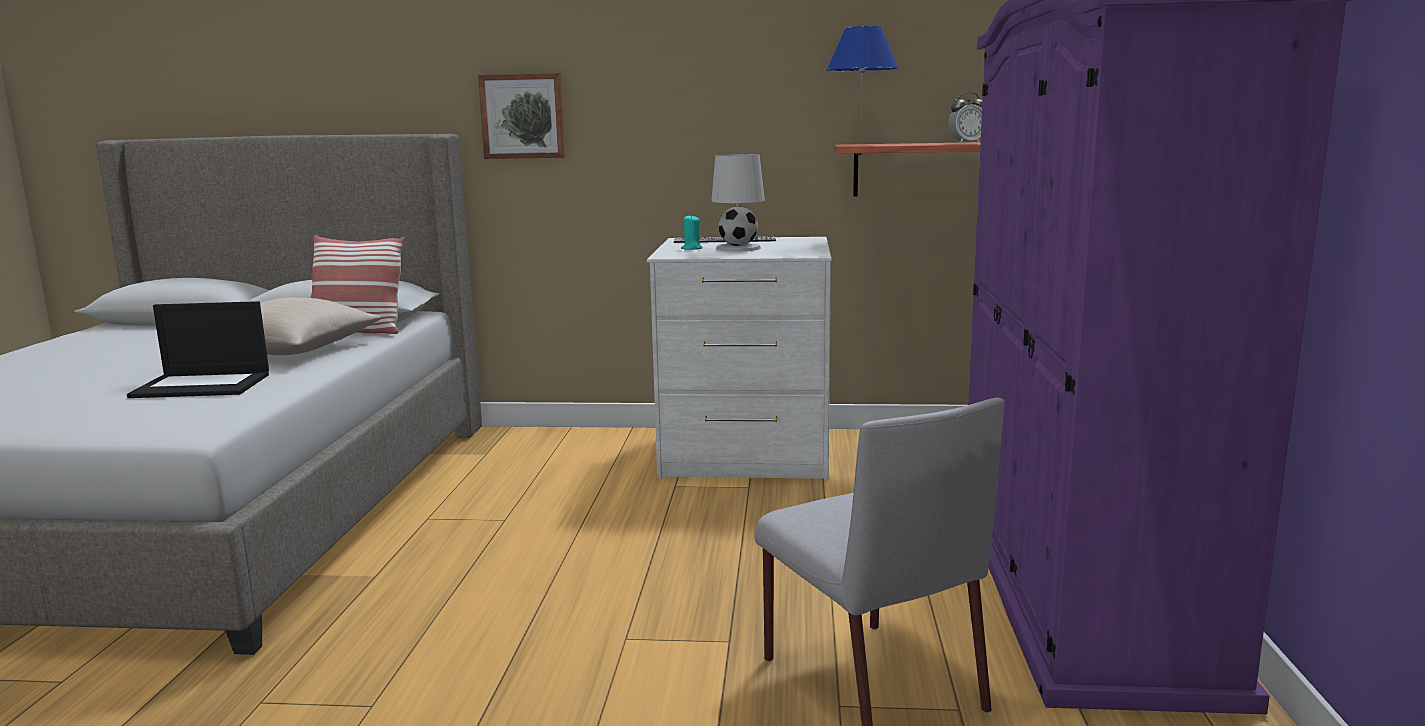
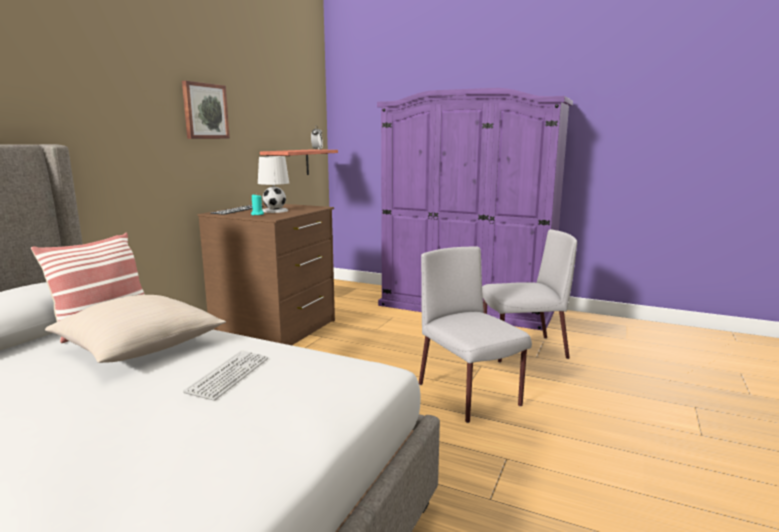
camera: 70 degrees left, 0 degrees up
laptop [127,301,269,398] -> keyboard [183,350,268,401]
picture [478,73,565,159] -> picture moved to [182,81,230,139]
white dresser [647,237,832,480] -> brown dresser [198,203,335,345]
blue table lamp [827,26,899,145] -> none
none -> grey chair [419,247,532,423]

